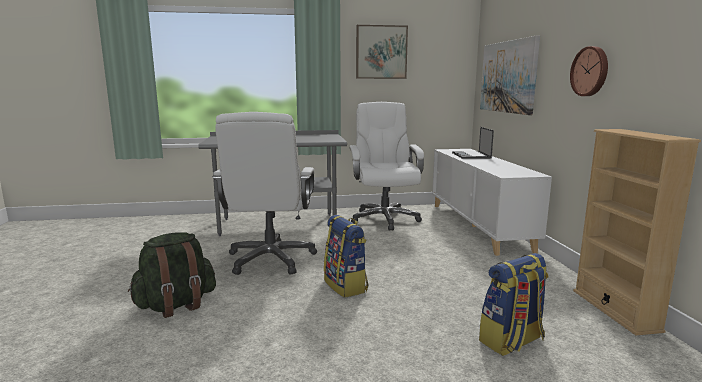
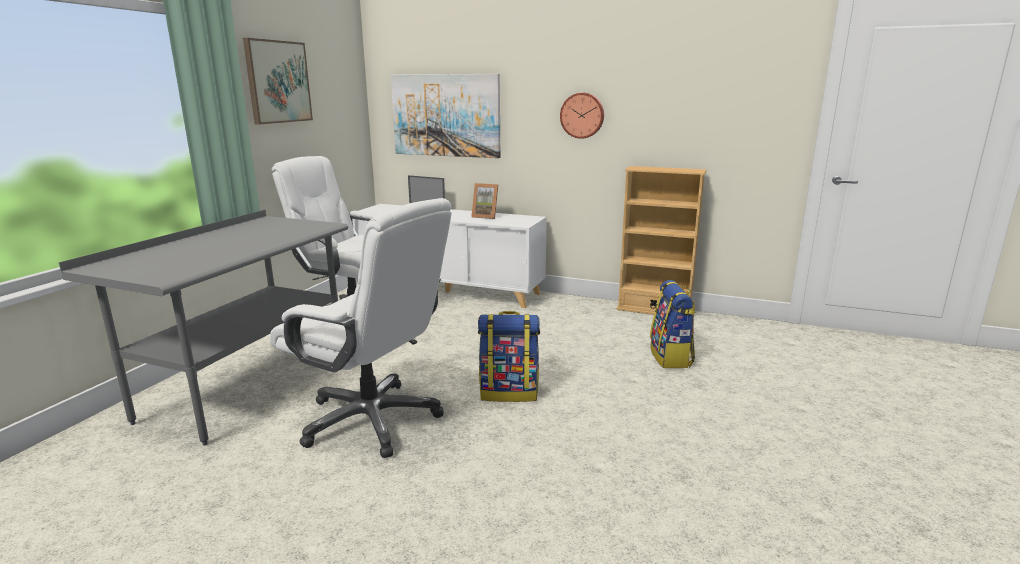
camera: 60 degrees left, 5 degrees up
green backpack [128,232,216,318] -> none
none -> picture frame [471,183,498,219]

